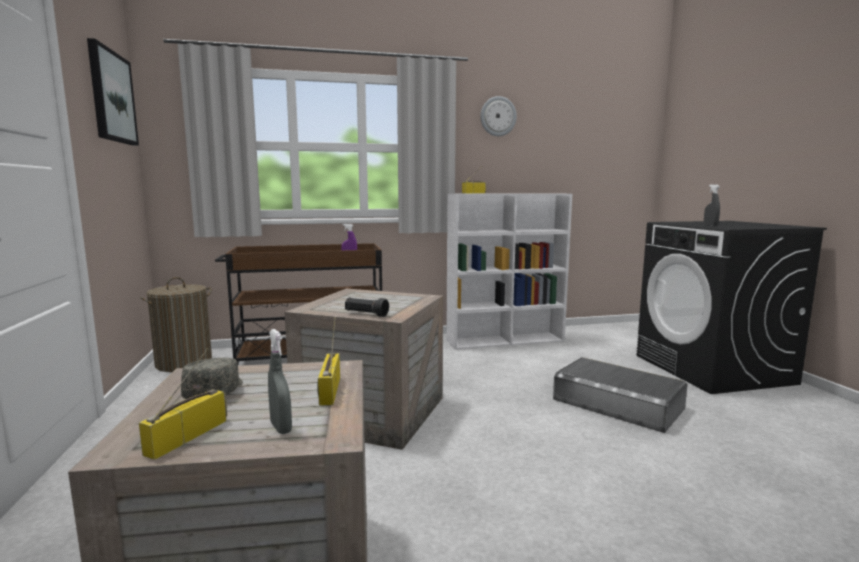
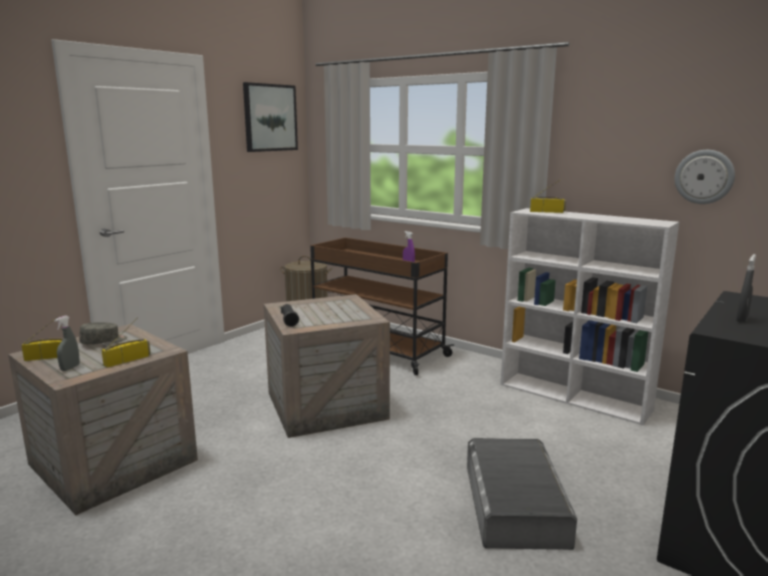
camera: 50 degrees right, 5 degrees up
wall clock [480,96,517,136] -> wall clock moved to [675,150,735,204]

